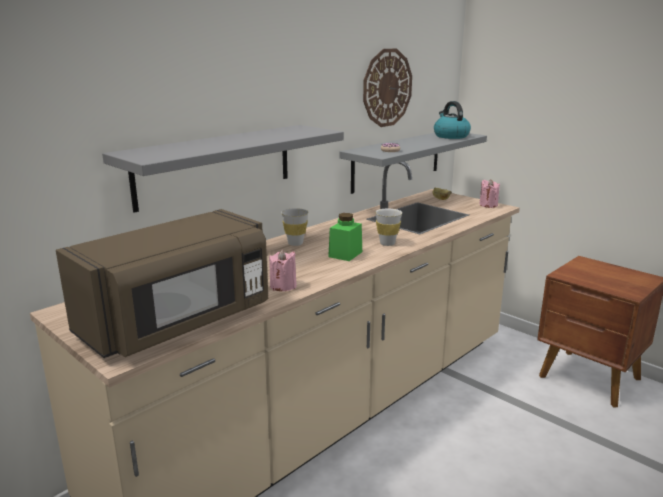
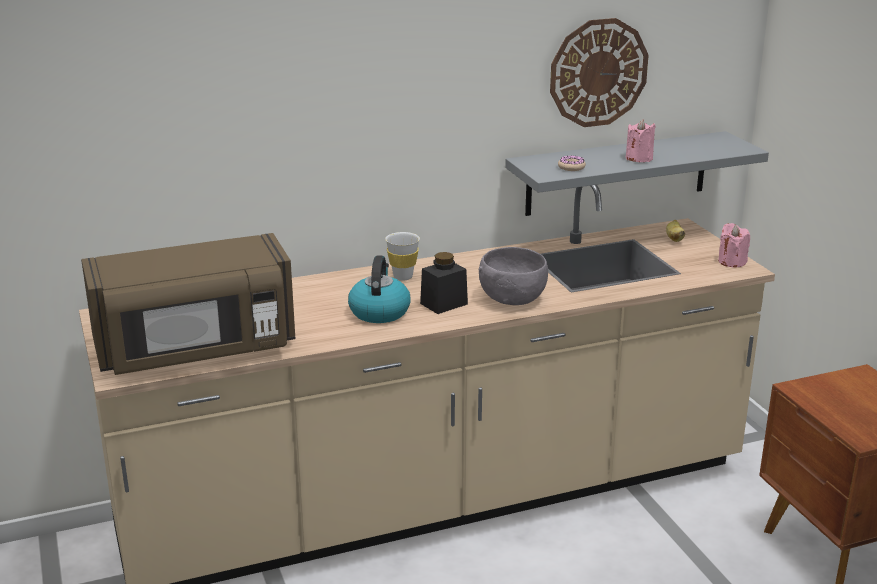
camera: 25 degrees right, 5 degrees up
grey shelf [102,125,344,213] -> none
pink candle [269,249,297,291] -> pink candle moved to [626,119,656,162]
green jar [328,213,362,261] -> black jar [420,252,468,314]
white cup [375,209,402,246] -> grey bowl [479,247,548,305]
kettle [434,101,471,139] -> kettle moved to [348,256,411,323]

